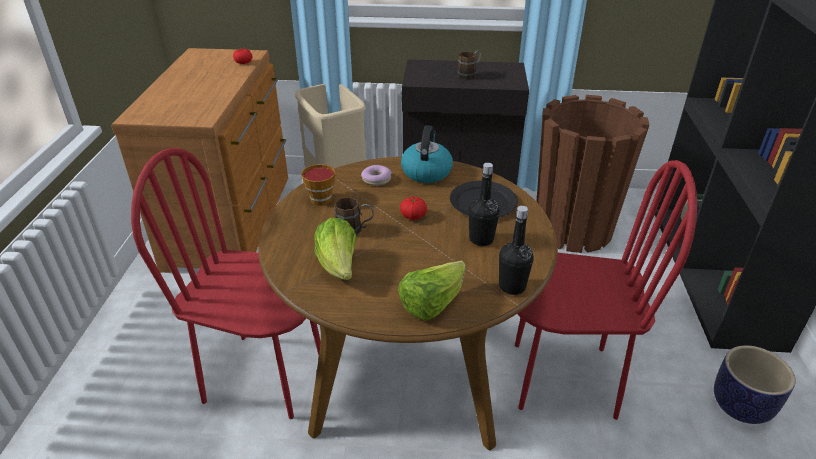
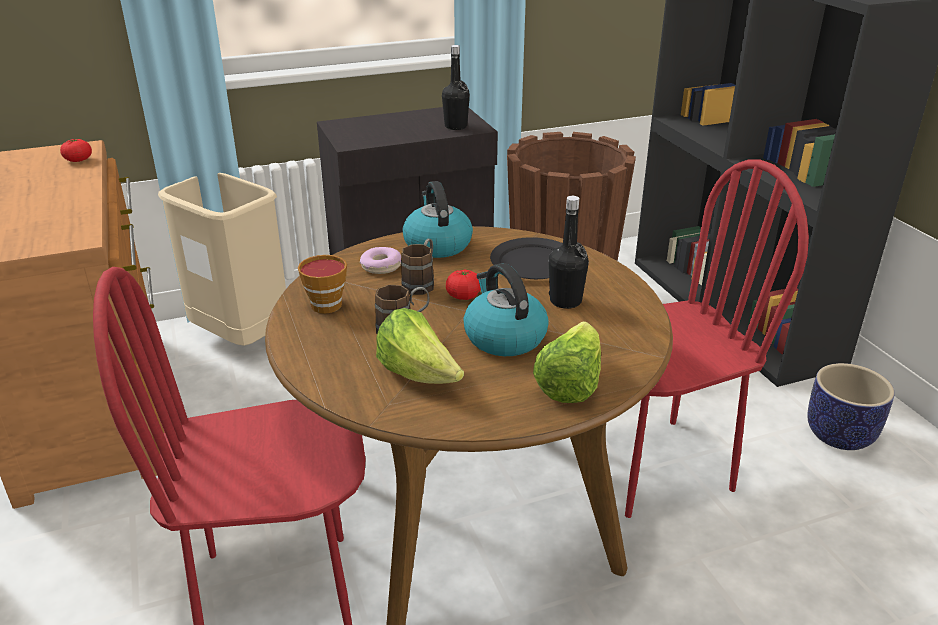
camera: 25 degrees left, 5 degrees down
brown mug [457,50,481,80] -> brown mug moved to [401,239,434,295]
black bottle [499,206,534,295] -> black bottle moved to [442,45,470,130]
none -> kettle [463,263,549,356]

